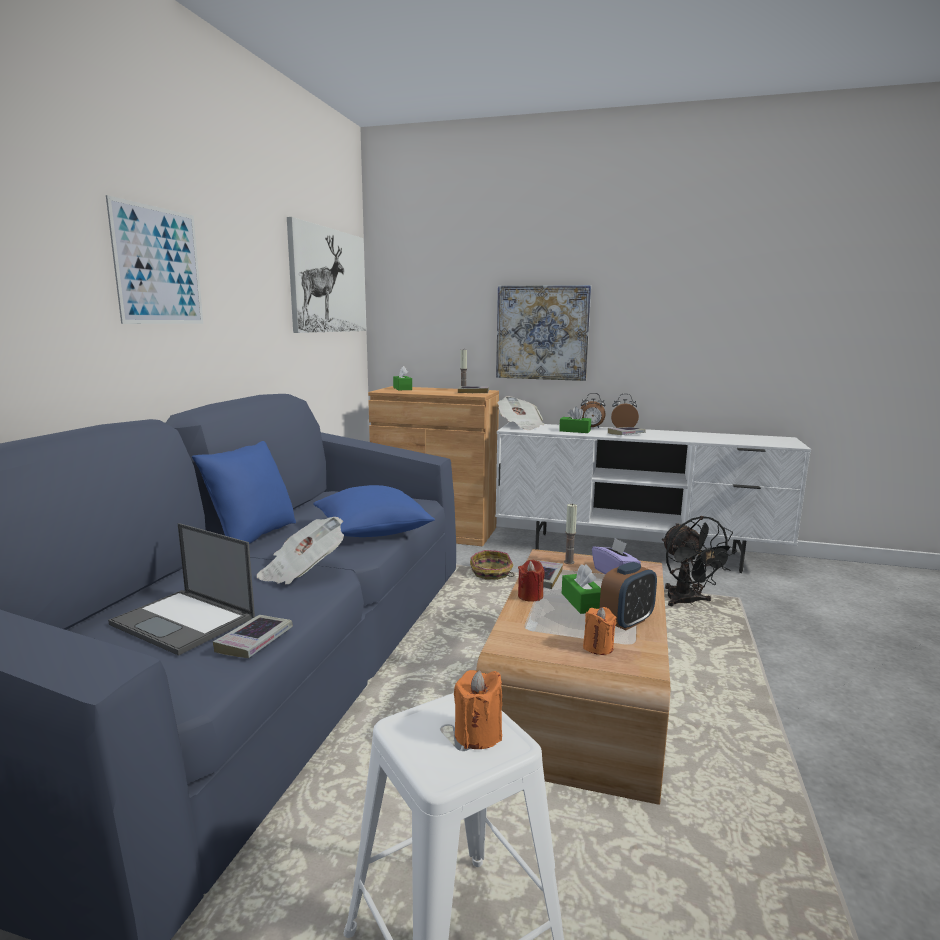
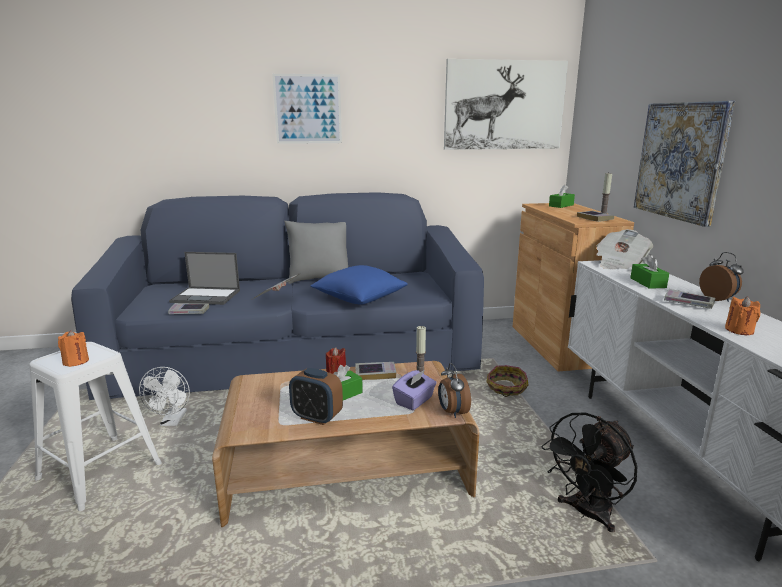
camera: 65 degrees right, 5 degrees up
laptop [108,523,255,656] -> laptop turned 90 degrees counterclockwise [169,252,240,305]
blue pillow [192,441,296,544] -> grey pillow [284,221,348,284]
alarm clock [581,393,606,428] -> alarm clock moved to [438,363,471,418]
orange candle [583,607,617,655] -> orange candle moved to [725,297,760,335]
none -> white fan [139,367,190,426]

